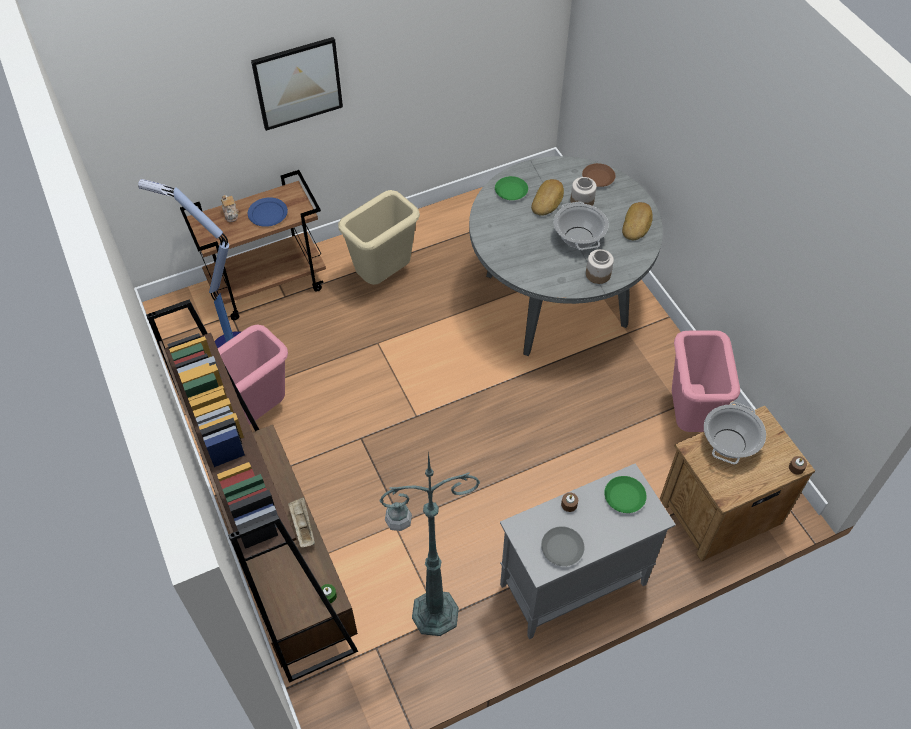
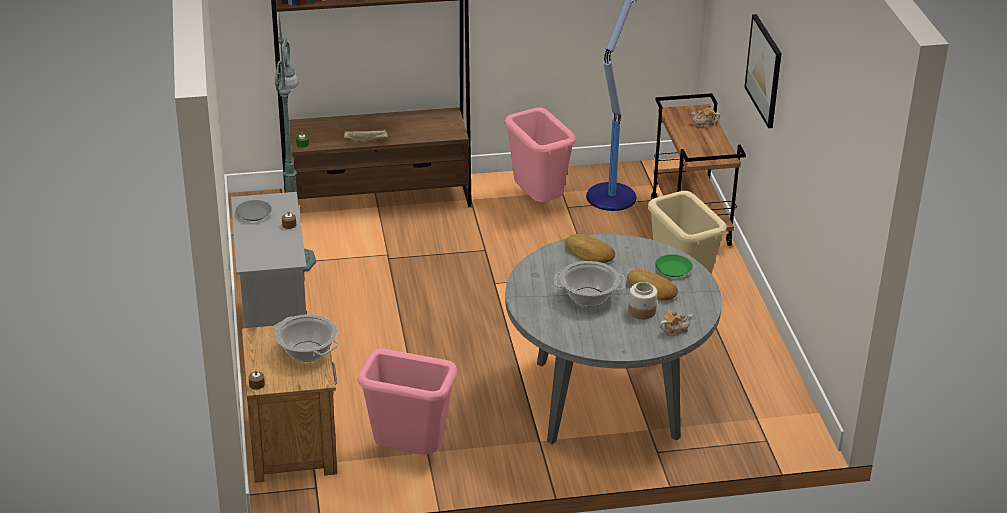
camera: 105 degrees right, 20 degrees down
blue plate [248,197,288,227] -> none
brown plate [582,163,615,187] -> teapot [659,310,692,336]
jar [586,249,614,284] -> none
green plate [604,476,647,513] -> none
bread [622,202,653,240] -> bread moved to [565,234,615,263]

